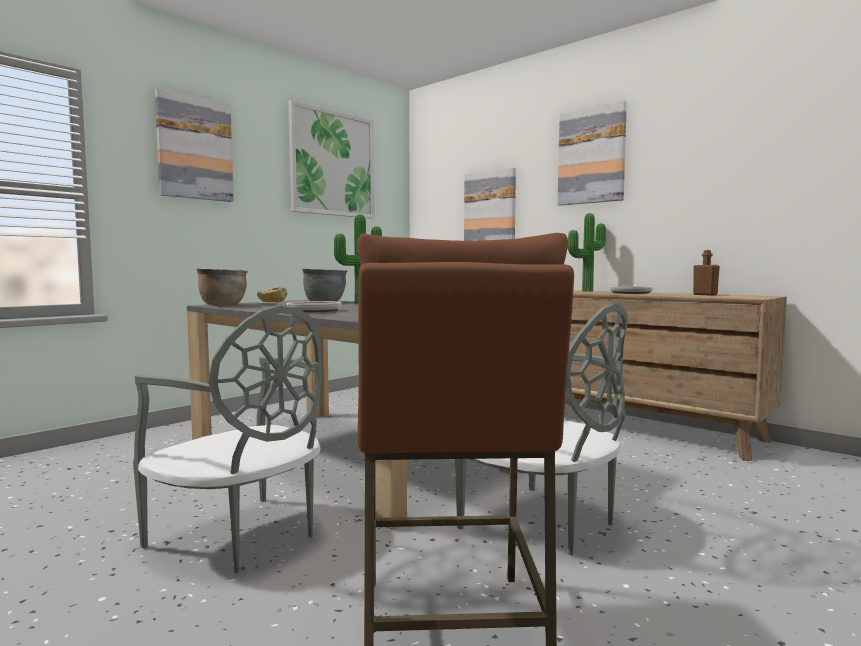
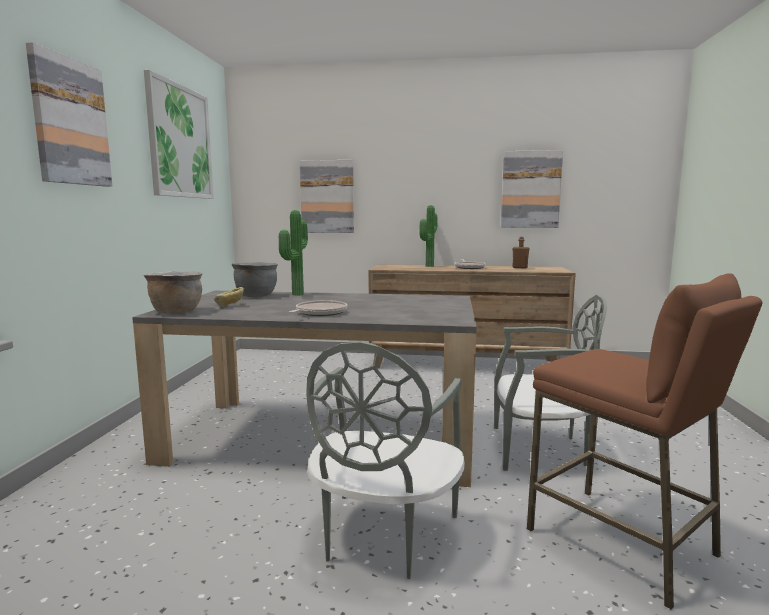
camera: 35 degrees left, 5 degrees up
grey chair [133,306,321,573] -> grey chair turned 105 degrees clockwise [306,342,465,579]
picture [558,101,627,206] -> picture moved to [501,150,563,228]

